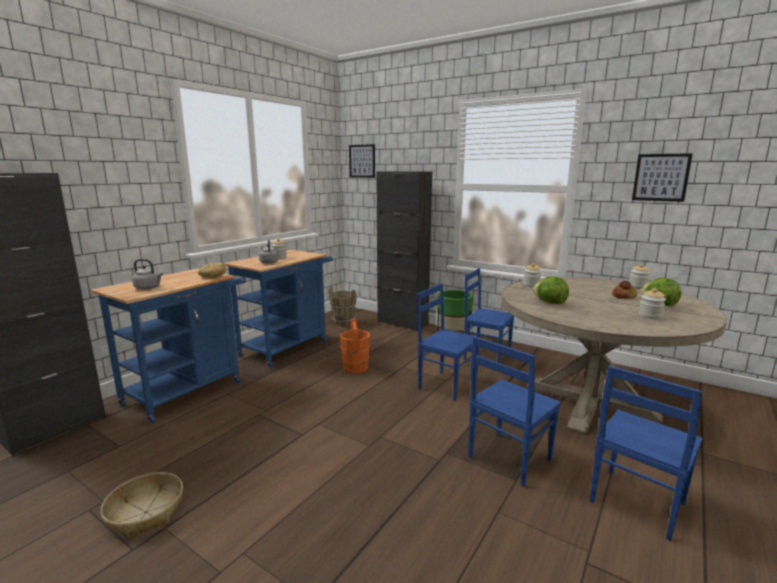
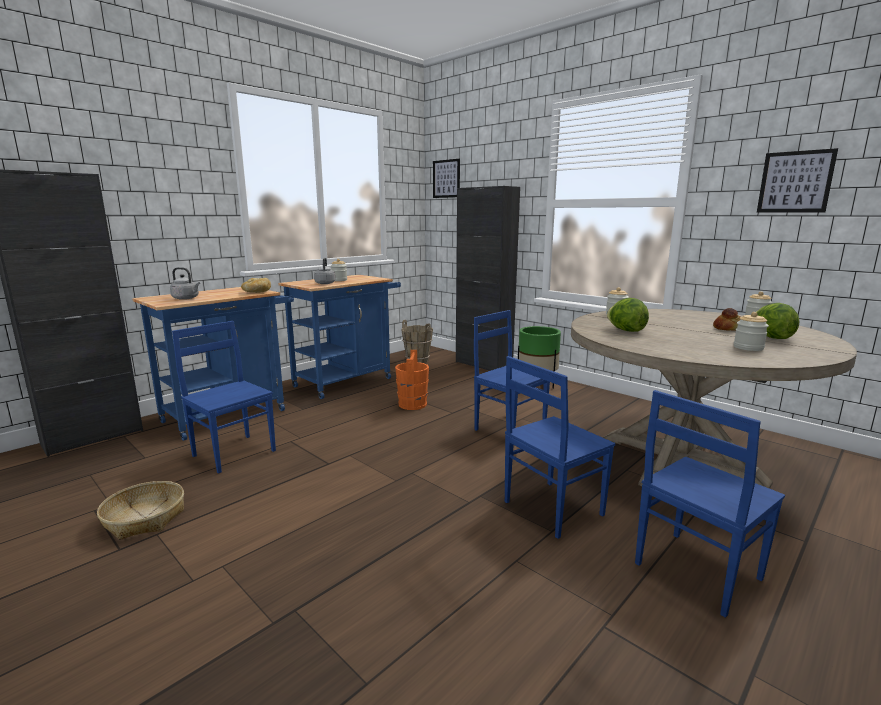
camera: 10 degrees right, 0 degrees up
blue chair [464,268,514,363] -> blue chair moved to [172,321,276,474]

